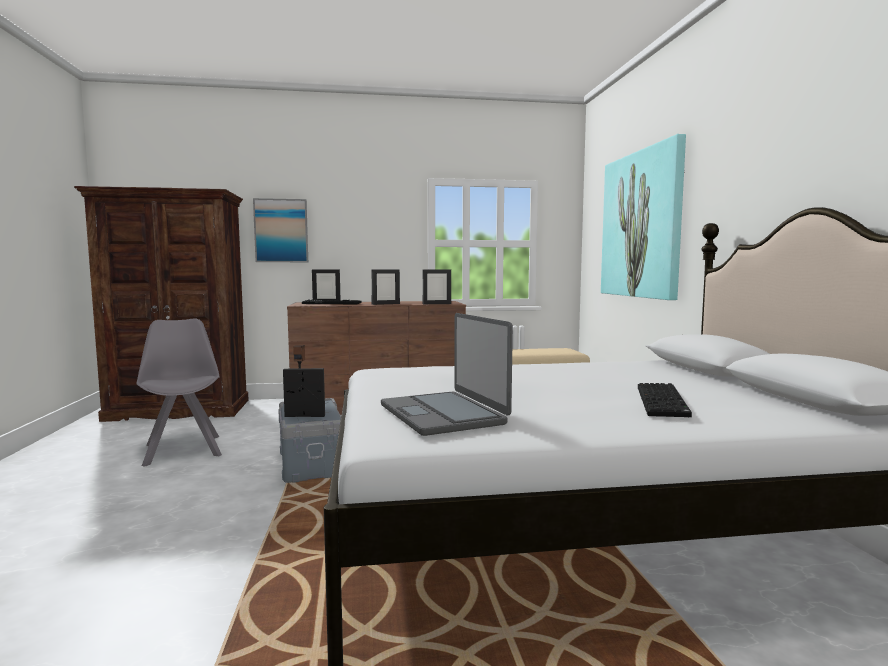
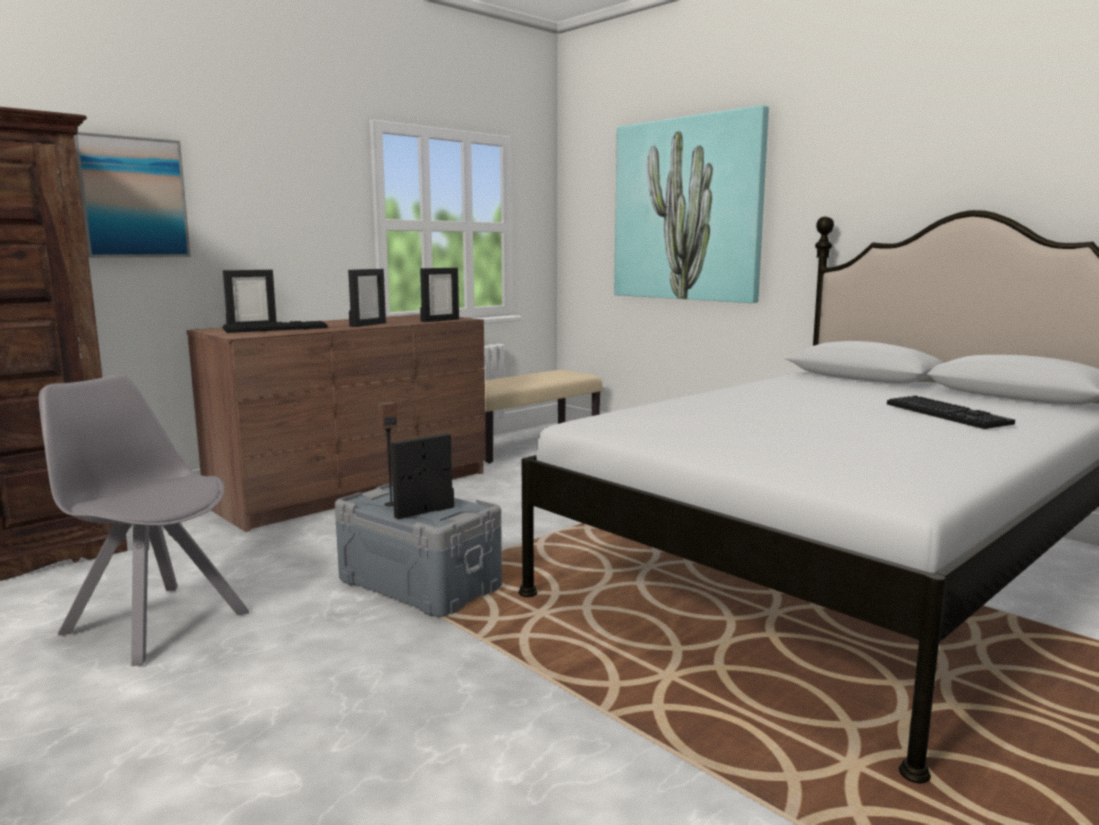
camera: 35 degrees left, 5 degrees up
laptop [381,313,513,436] -> none

